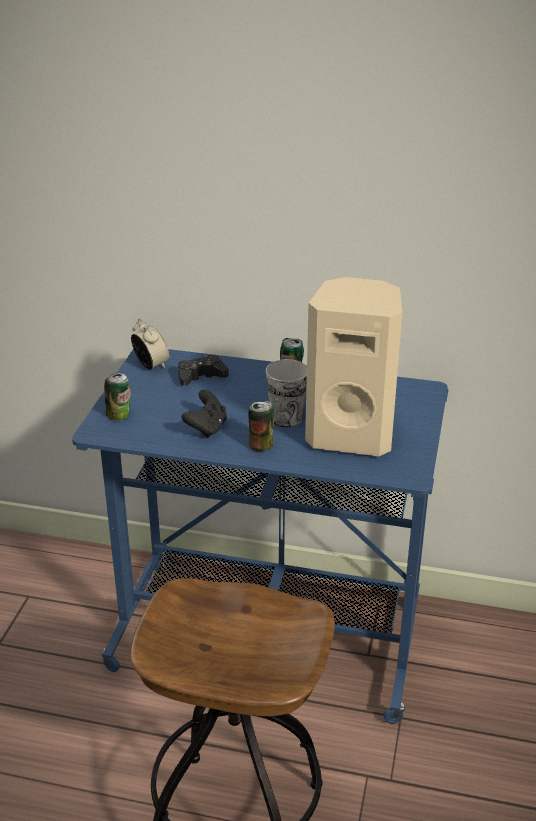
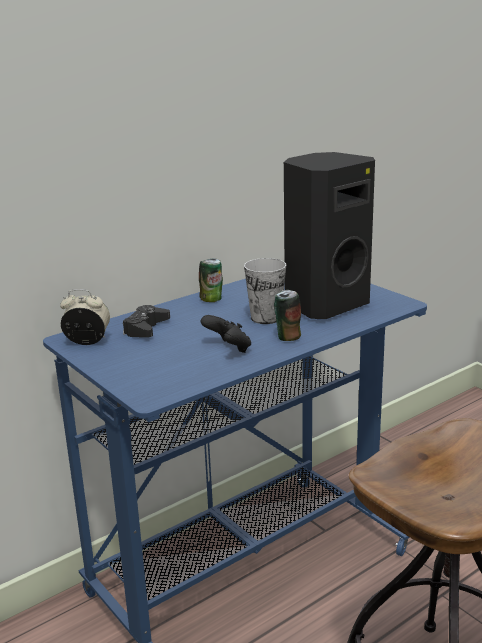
camera: 50 degrees left, 10 degrees down
can [104,373,131,420] -> none
beige speaker [305,277,402,456] -> black speaker [284,152,375,319]

